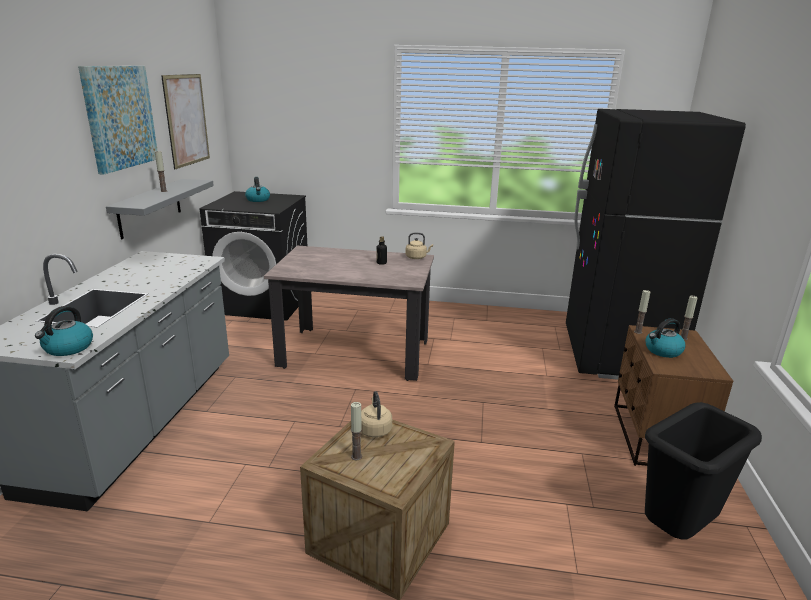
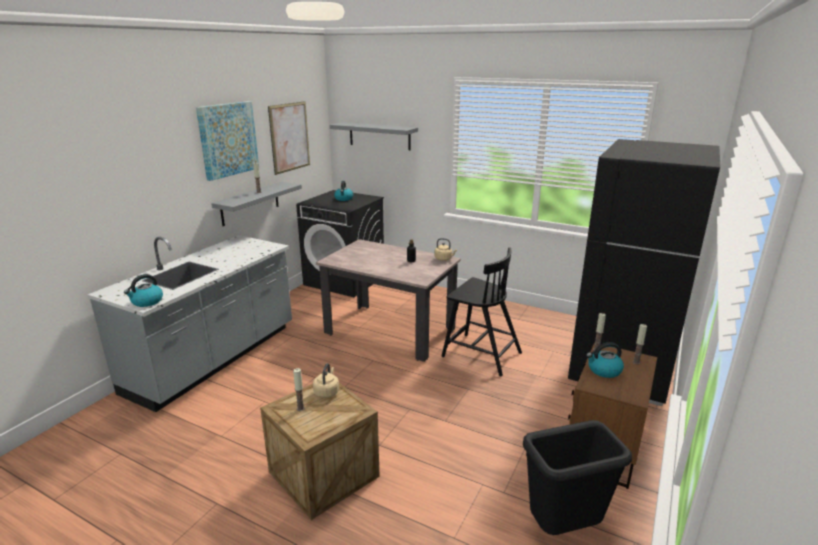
camera: 20 degrees right, 0 degrees up
none -> grey shelf [330,122,418,150]
none -> black chair [441,247,522,376]

